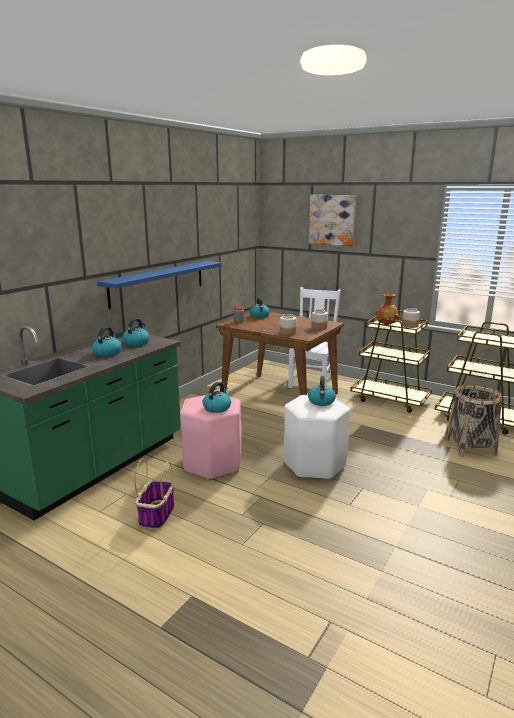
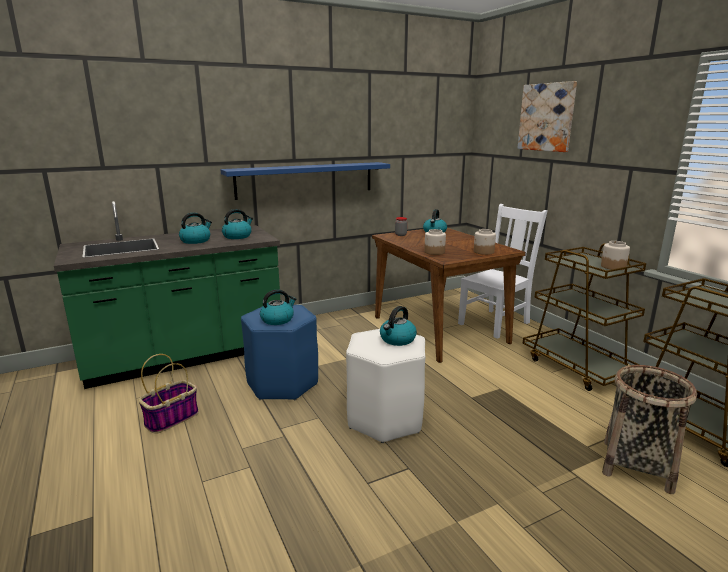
camera: 30 degrees right, 0 degrees up
pink stool [180,395,242,480] -> blue stool [241,305,318,400]
brown vase [375,294,399,325] -> none

